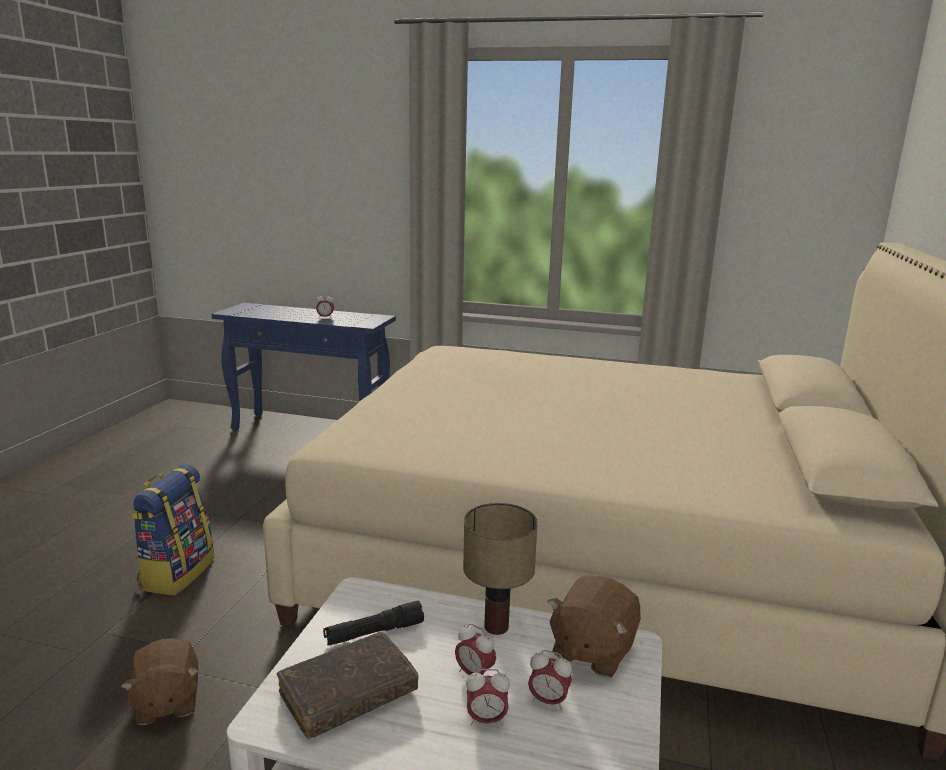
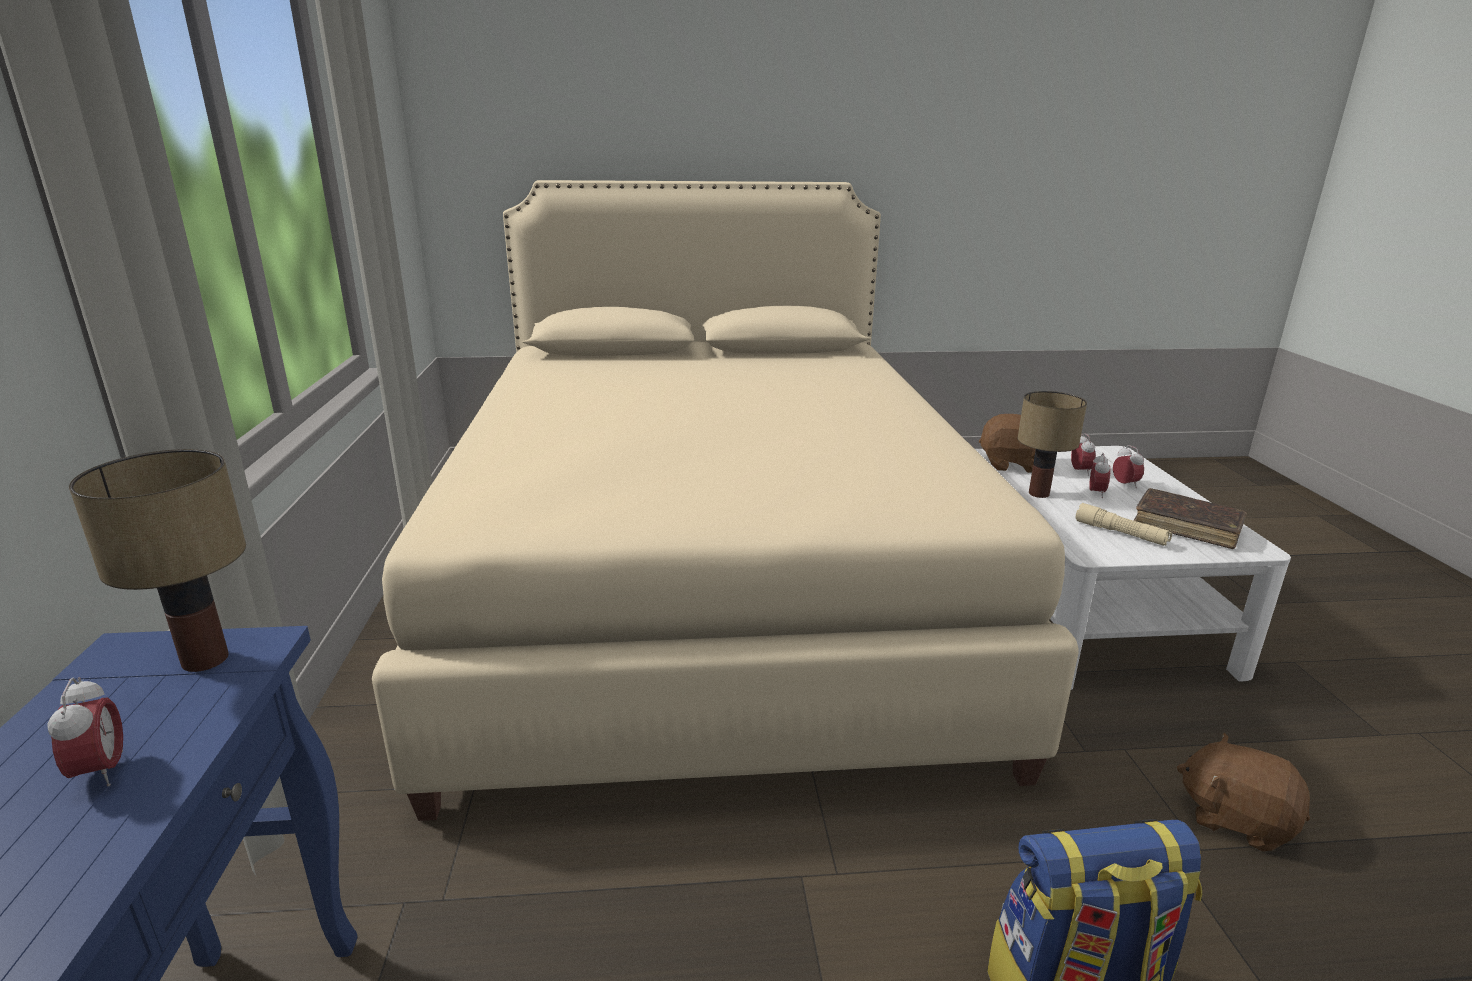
camera: 110 degrees left, 5 degrees up
brown plush toy [120,638,199,725] -> brown plush toy turned 105 degrees counterclockwise [1177,733,1310,852]
black flashlight [323,601,424,646] -> beige flashlight [1075,503,1172,546]
none -> table lamp [69,449,246,672]

